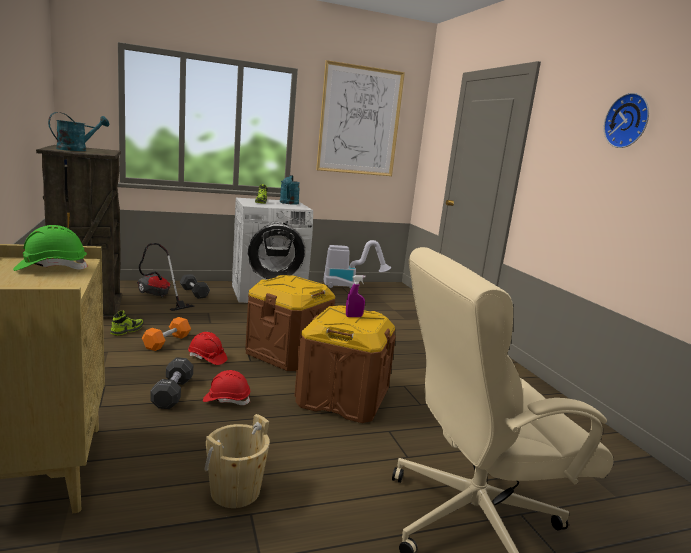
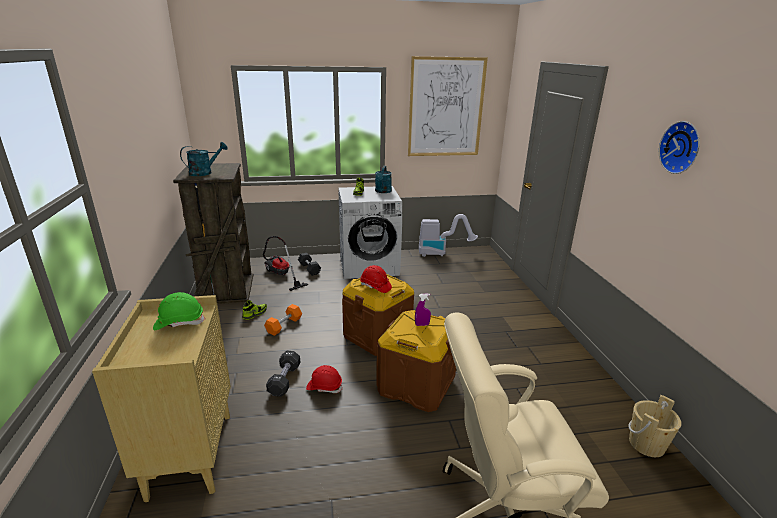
camera: 10 degrees right, 10 degrees up
red hard hat [188,332,227,365] -> red hard hat moved to [360,265,392,293]
beige bucket [205,414,270,508] -> beige bucket moved to [628,395,682,457]

